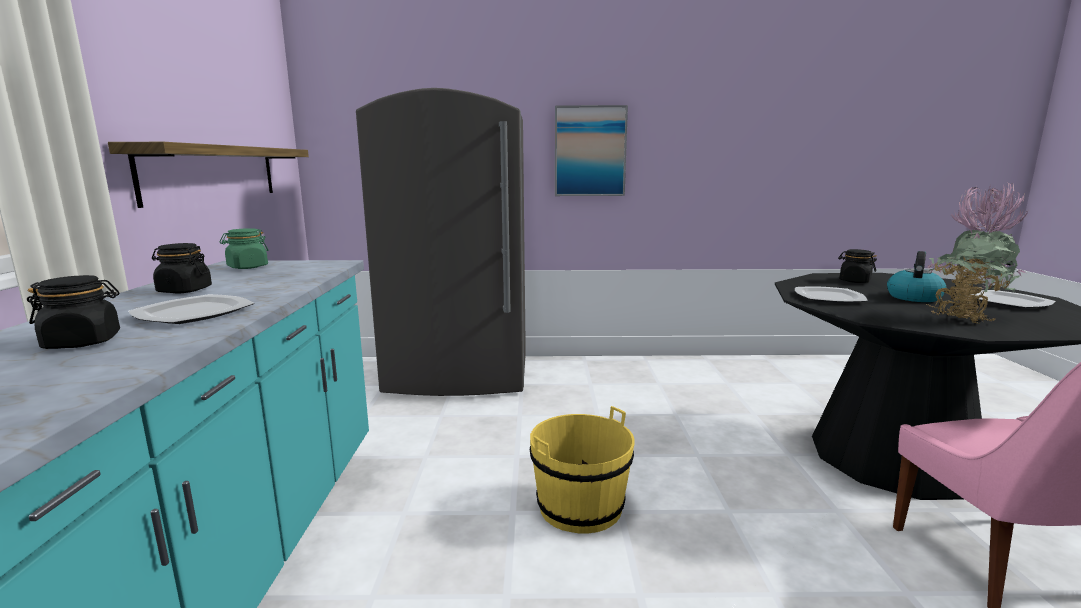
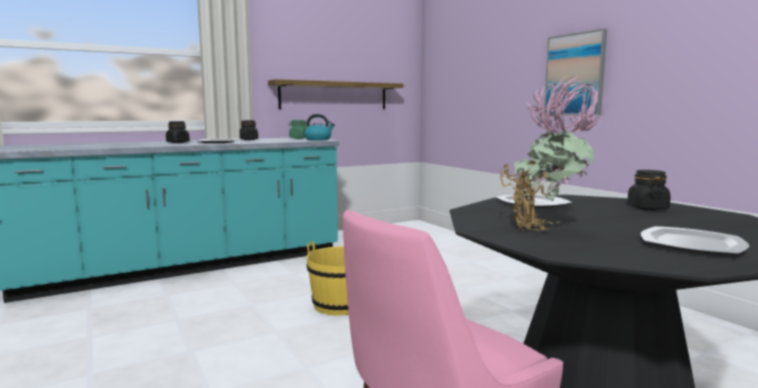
camera: 60 degrees right, 5 degrees down
grey fridge [356,88,526,396] -> none
kettle [887,251,946,302] -> kettle moved to [304,114,335,141]

